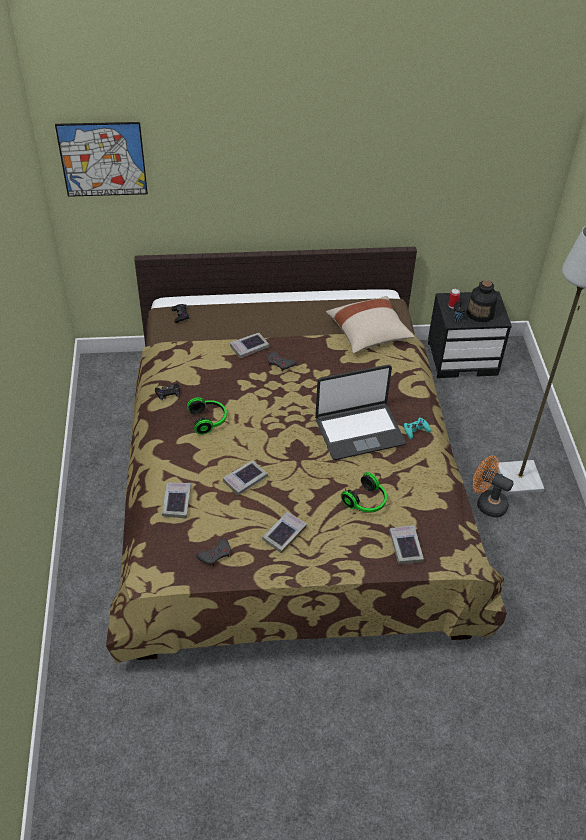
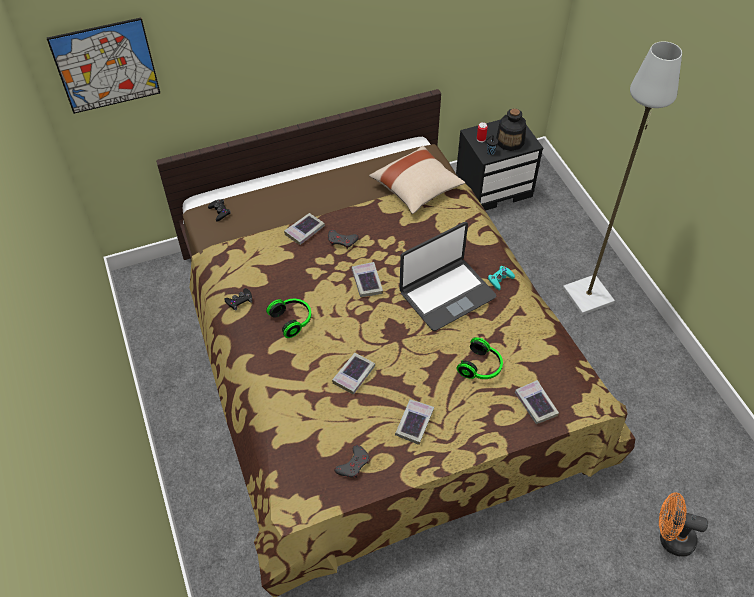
camera: 15 degrees left, 5 degrees up
book [162,483,191,518] -> book moved to [352,262,383,297]
orange fan [473,456,514,518] -> orange fan moved to [659,492,708,557]

